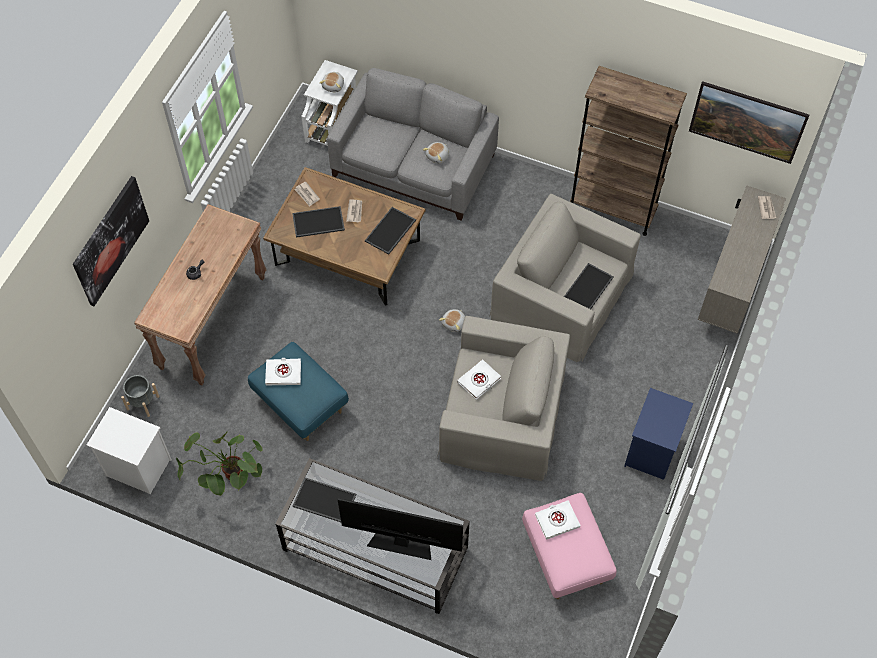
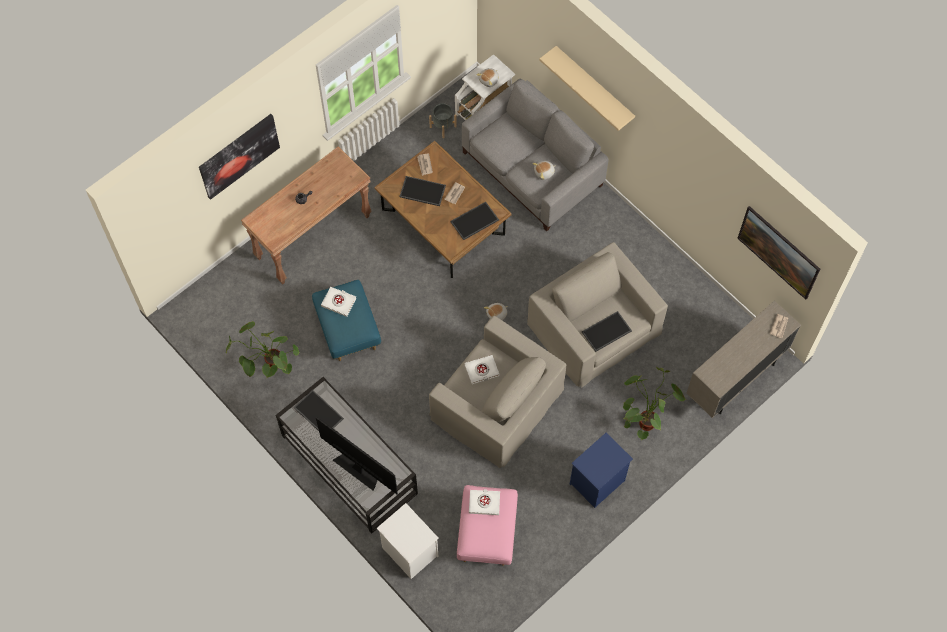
camera: 25 degrees right, 5 degrees up
white nightstand [87,407,172,494] -> white nightstand moved to [377,503,439,579]
grey planter [121,375,159,417] -> grey planter moved to [429,103,457,138]
brown bookcase [570,66,687,236] -> none
none -> beige shelf [539,46,635,131]
none -> potted plant [623,366,686,440]

